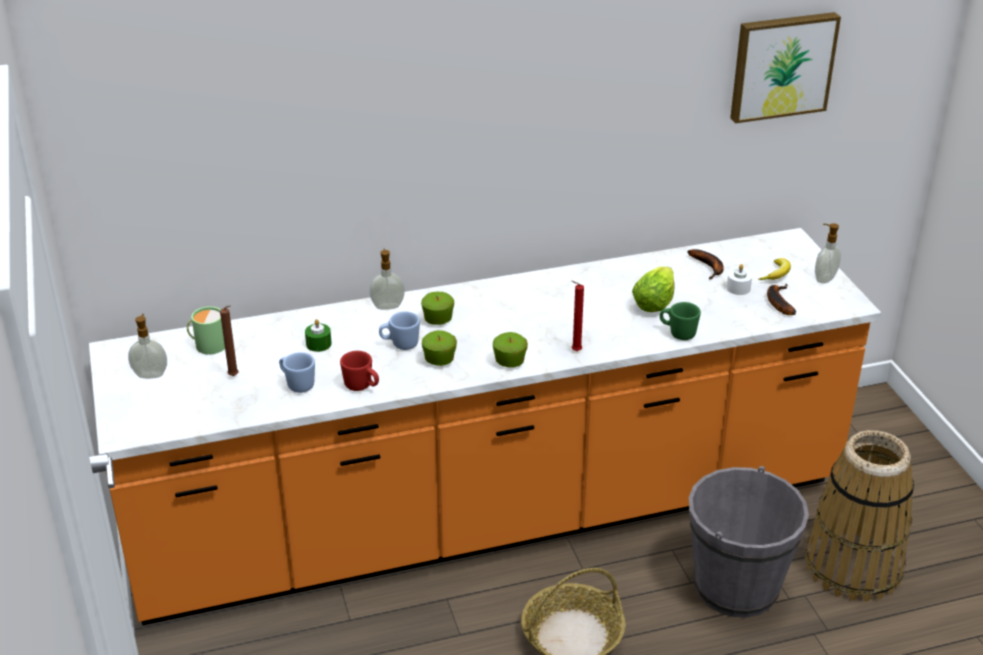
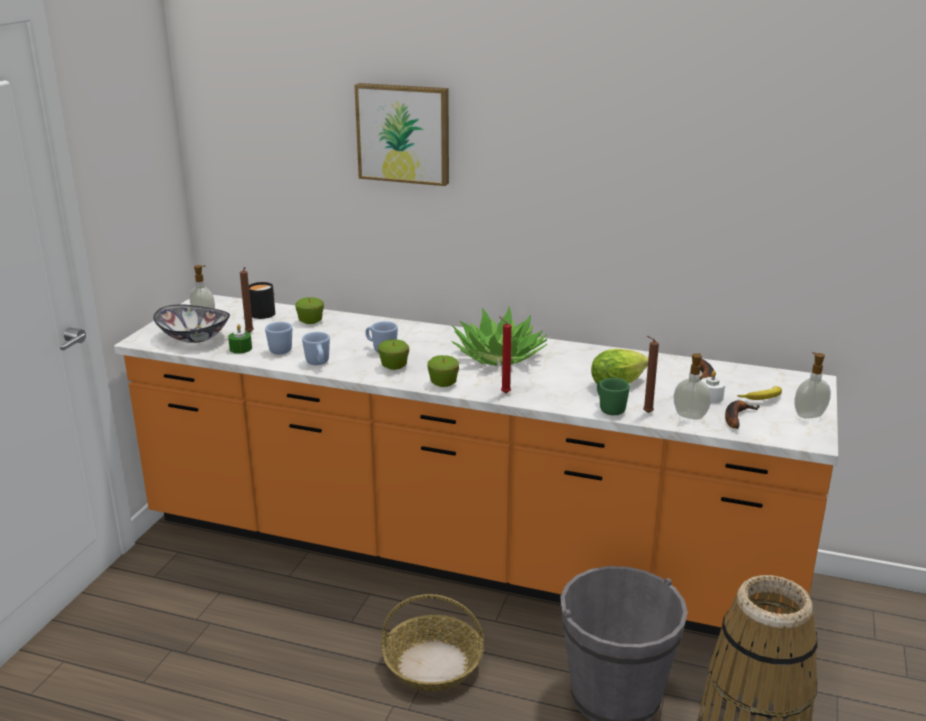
camera: 35 degrees right, 10 degrees down
green mug [187,306,225,354] -> black mug [249,282,275,319]
green candle [305,319,332,352] -> green candle moved to [228,324,252,354]
red mug [340,351,379,391] -> blue mug [302,332,330,365]
soap dispenser [369,248,405,310] -> soap dispenser moved to [673,353,711,420]
apple [421,292,454,325] -> apple moved to [295,297,324,324]
picture [730,12,841,123] -> picture moved to [354,83,449,186]
none -> bowl [153,304,230,343]
none -> potted plant [452,307,548,366]
none -> brown candle [643,336,659,413]

